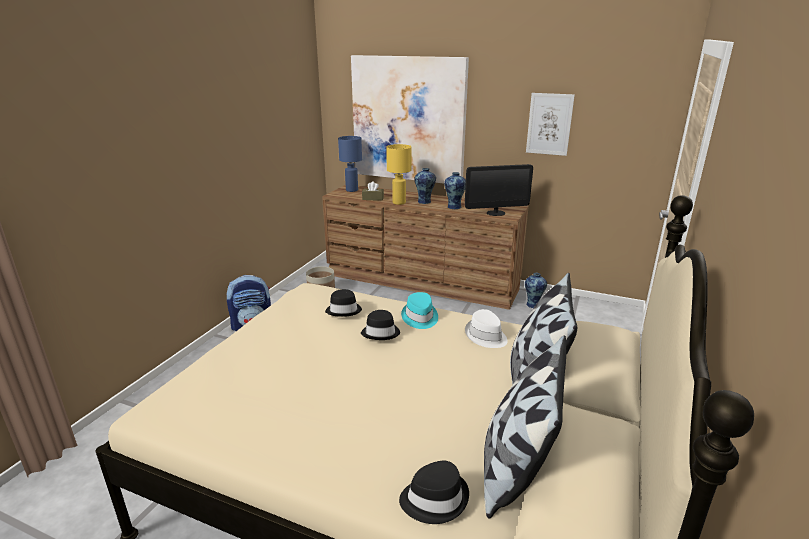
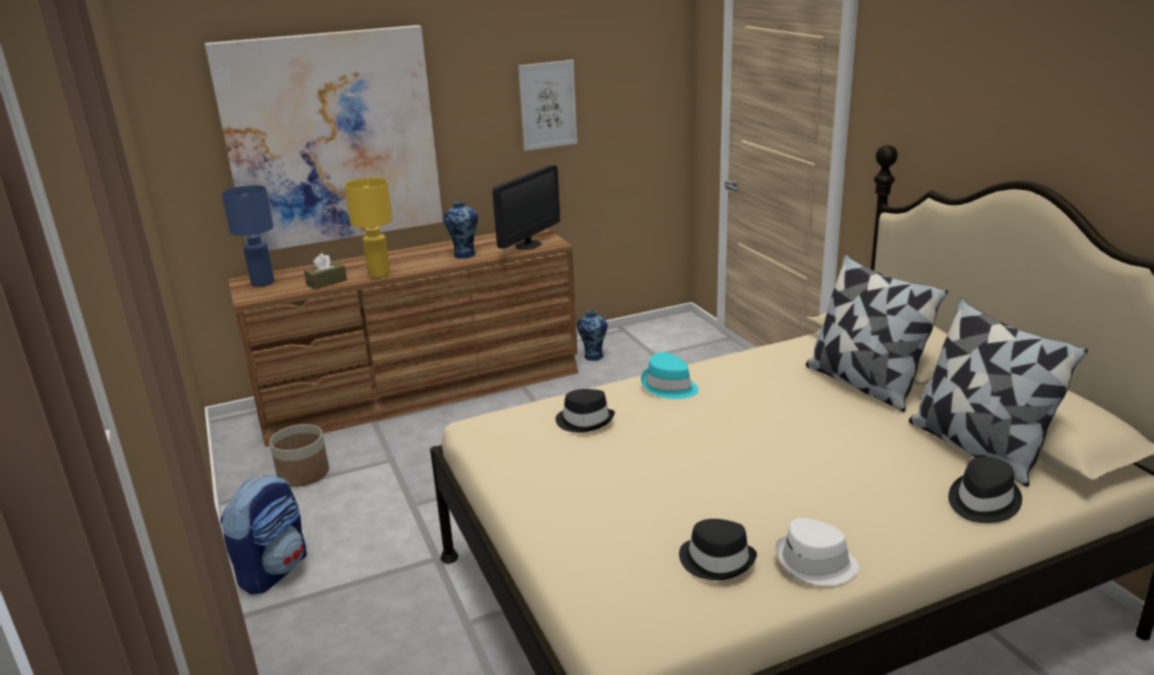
camera: 45 degrees left, 0 degrees up
black hat [361,310,400,340] -> black hat moved to [679,519,757,580]
vase [415,168,436,204] -> none
white hat [465,309,507,348] -> white hat moved to [775,518,859,586]

